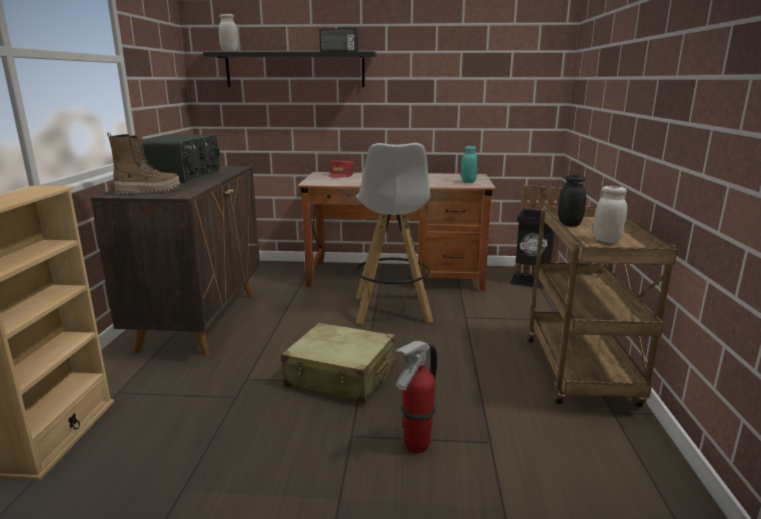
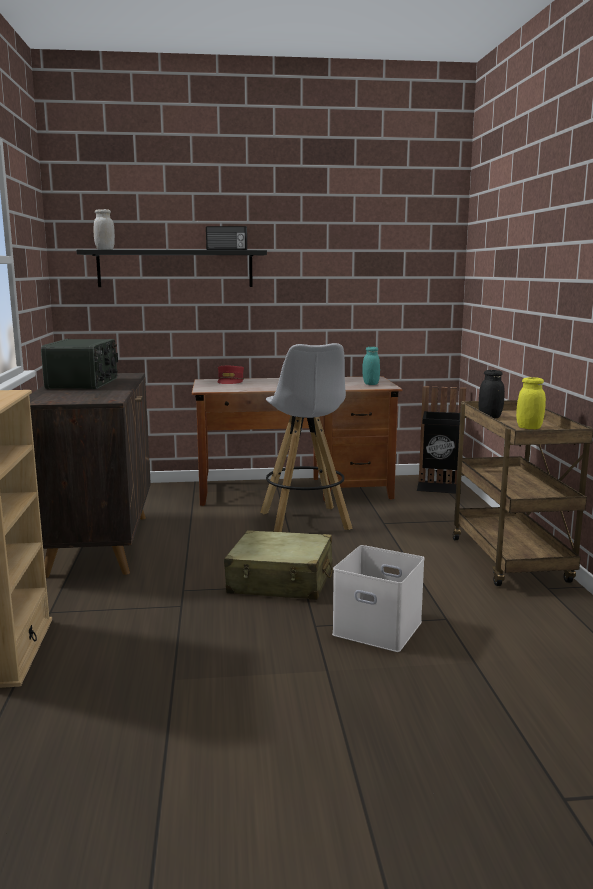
camera: 10 degrees left, 5 degrees down
boot [107,133,180,195] -> none
fire extinguisher [395,341,437,453] -> white storage box [332,545,425,652]
white jar [593,186,627,243] -> yellow jar [516,377,546,429]

